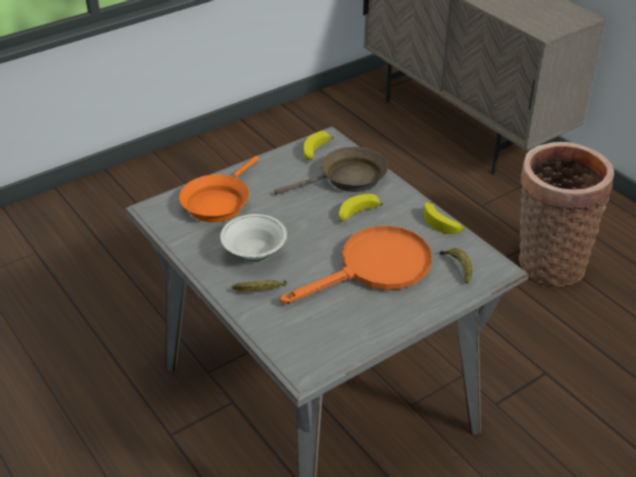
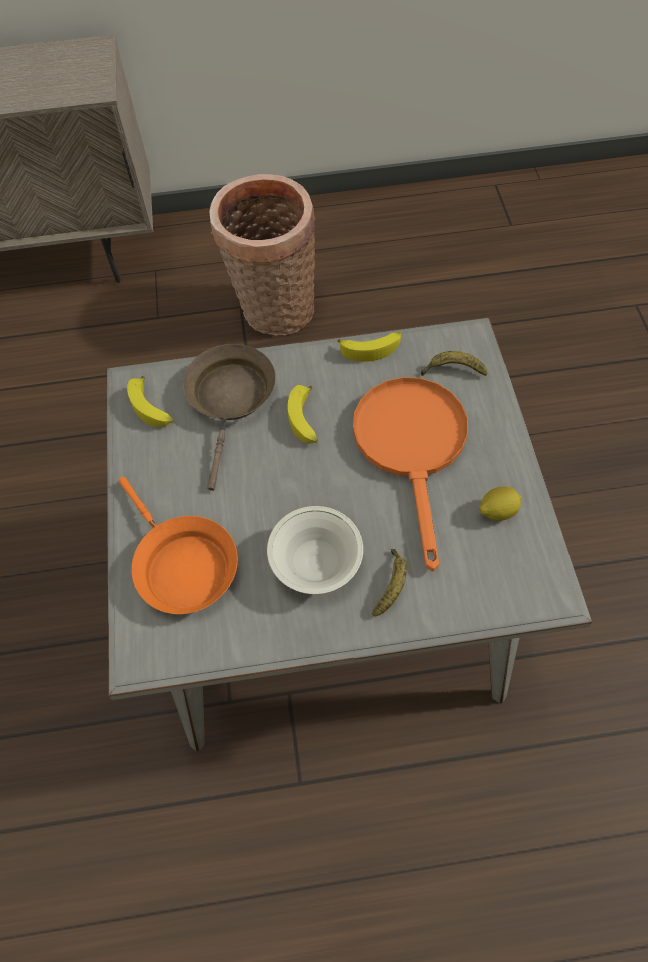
camera: 60 degrees left, 20 degrees up
none -> lemon [479,486,522,521]

